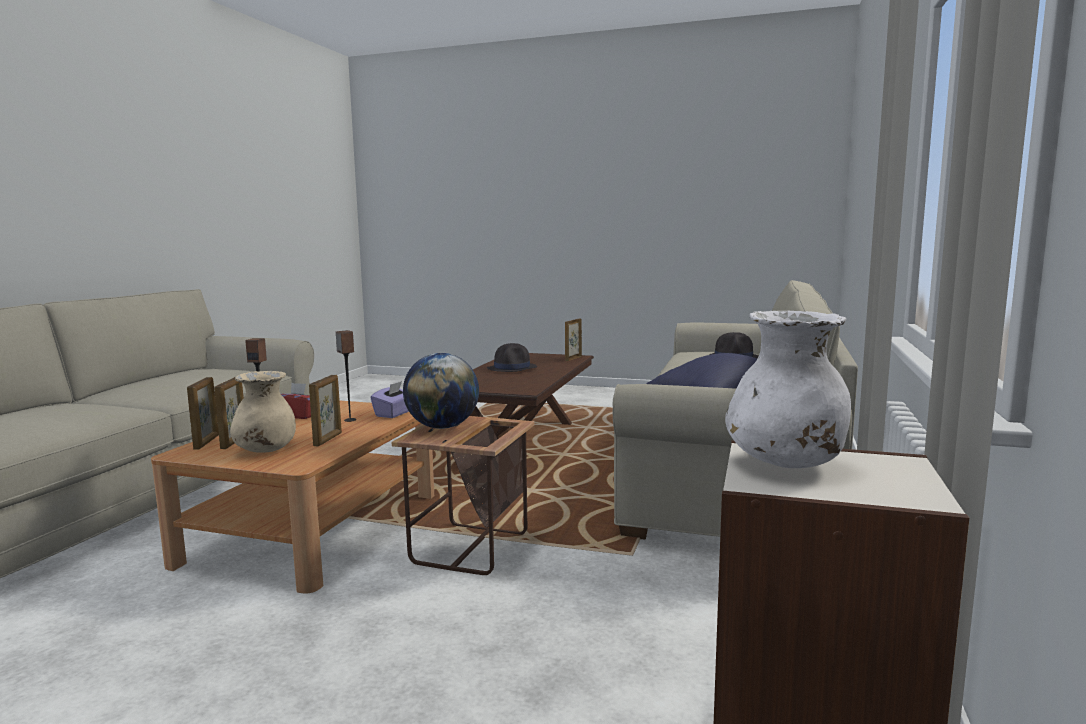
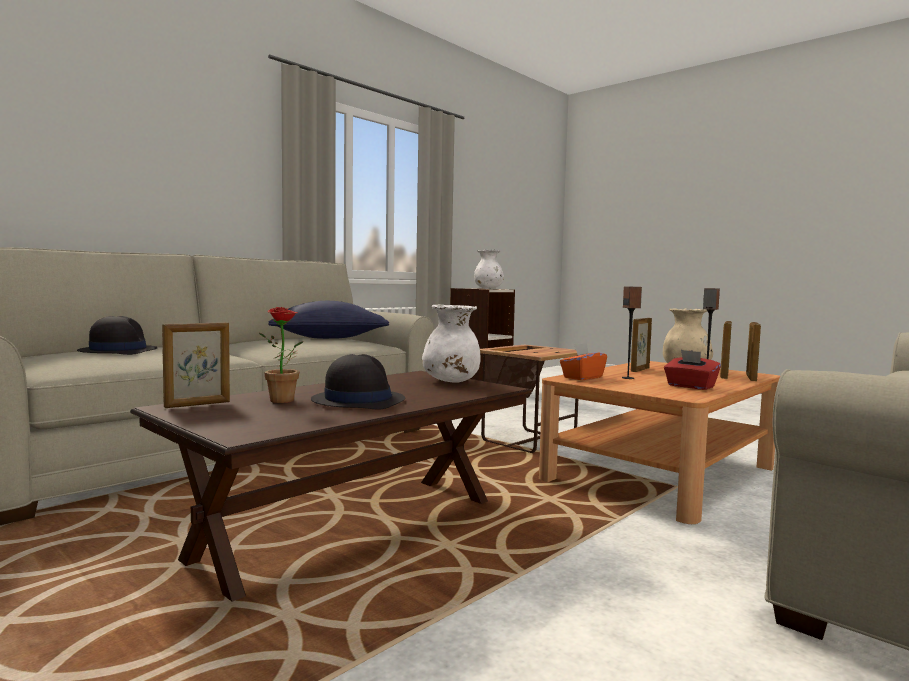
camera: 155 degrees left, 5 degrees down
purple tissue box [371,381,409,418] -> orange tissue box [560,343,607,380]
globe [403,353,479,429] -> none
none -> potted plant [259,307,303,403]
none -> white vase [422,304,481,383]

